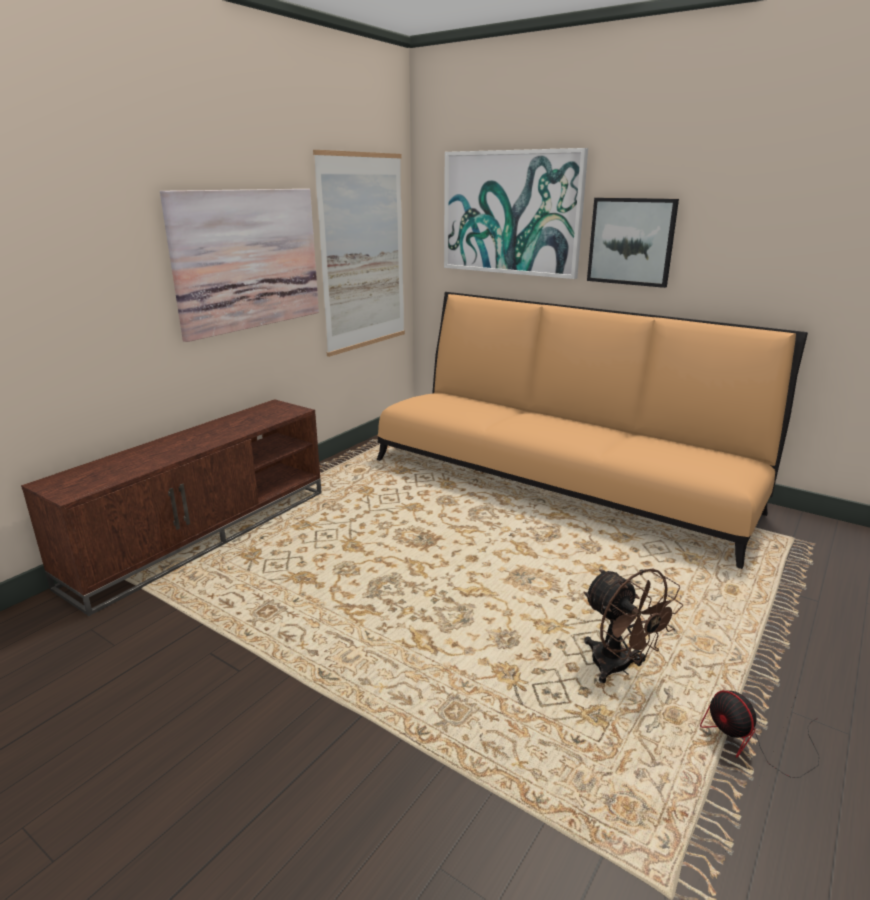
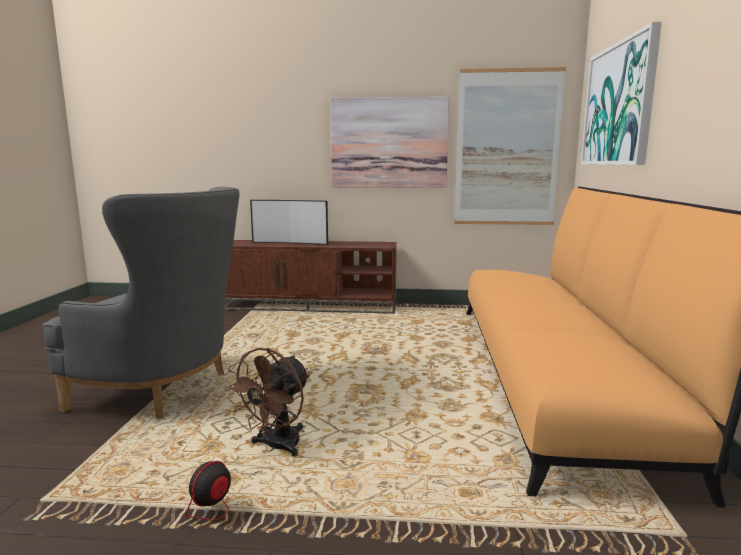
camera: 60 degrees right, 10 degrees down
picture [587,198,679,288] -> none
none -> grey armchair [42,187,239,419]
none -> television [250,200,328,245]

